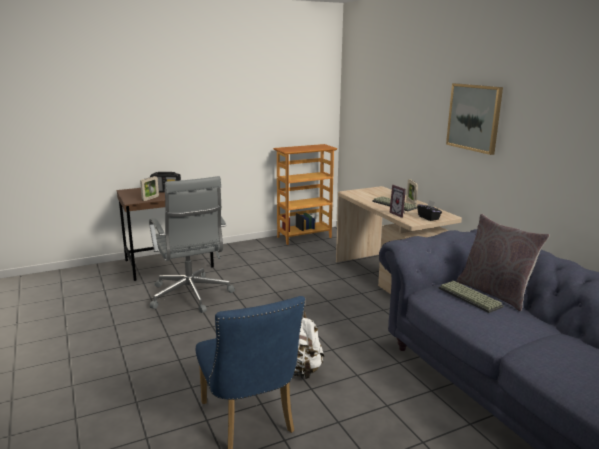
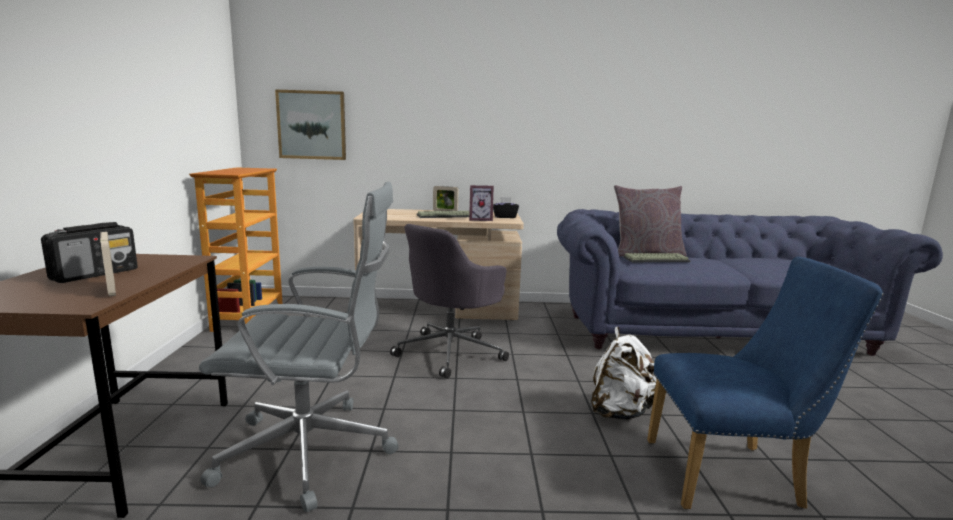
camera: 65 degrees left, 5 degrees down
picture [446,83,503,155] -> picture moved to [275,89,346,160]
none -> grey office chair [390,224,509,379]

